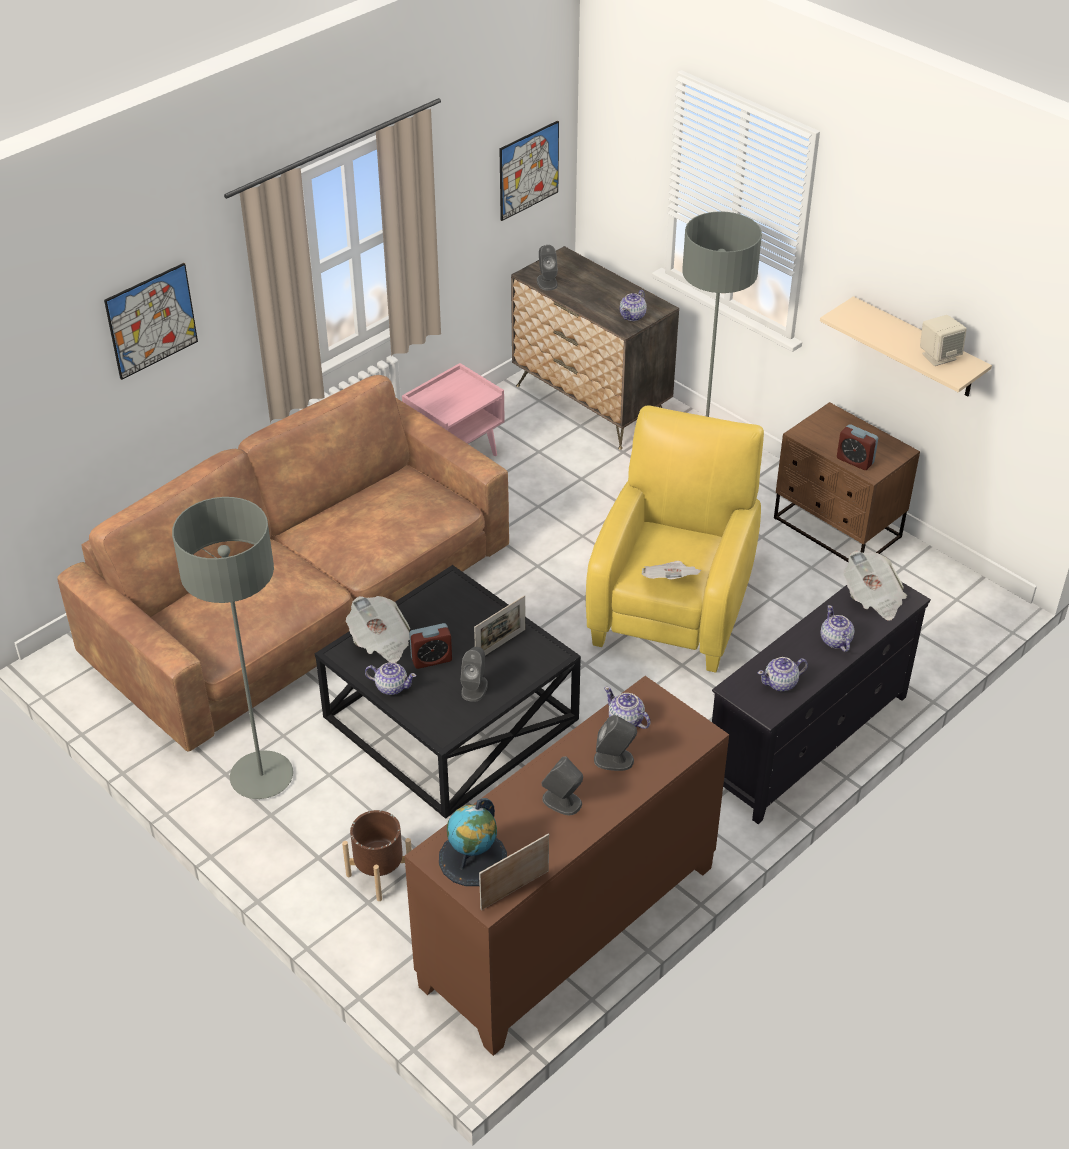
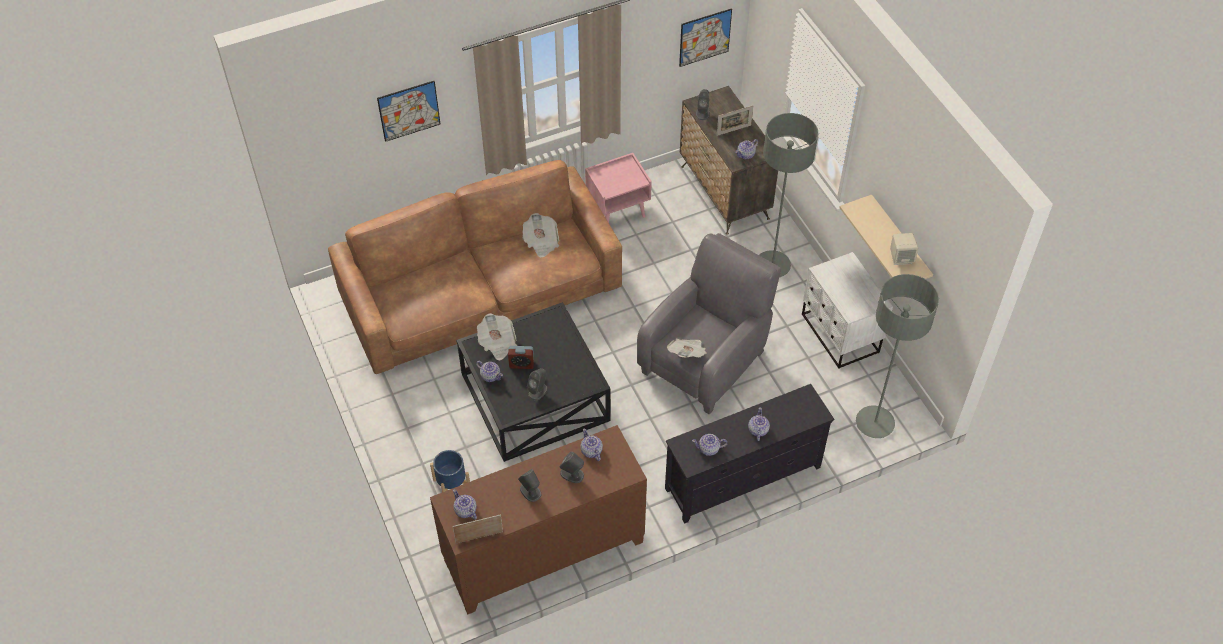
camera: 20 degrees right, 10 degrees up
grey floor lamp [172,497,293,799] -> grey floor lamp moved to [856,274,939,438]
brown planter [342,810,412,901] -> blue planter [430,450,470,492]
globe [439,798,507,886] -> teapot [453,489,477,520]
picture frame [474,595,525,655] -> picture frame moved to [717,105,753,136]
yellow armchair [586,405,764,673] -> grey armchair [637,233,781,414]
brown nightstand [774,402,920,563] -> white nightstand [802,252,893,369]
alarm clock [837,424,878,470] -> none
newspaper [843,551,907,620] -> newspaper moved to [523,213,559,258]

